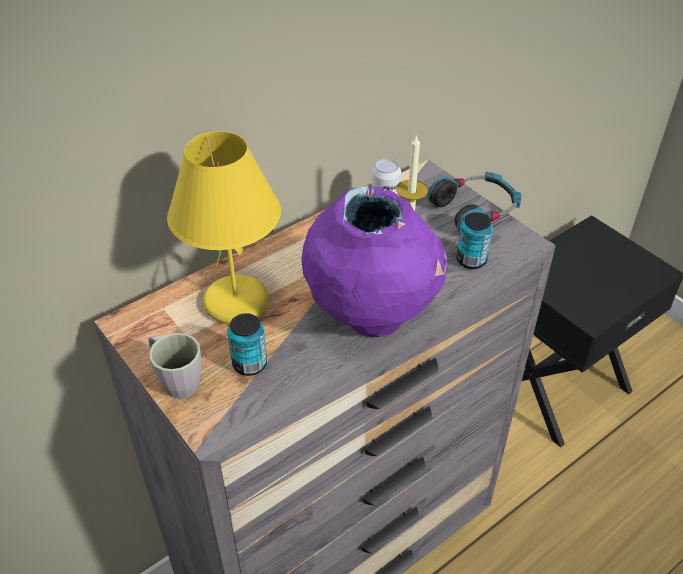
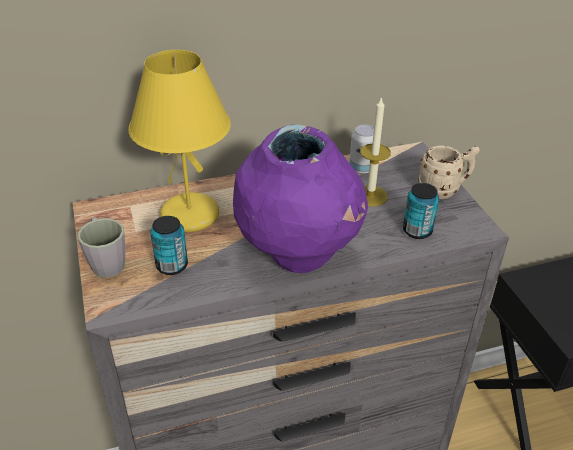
camera: 20 degrees right, 5 degrees down
headphones [427,172,521,232] -> beige mug [418,145,480,199]

